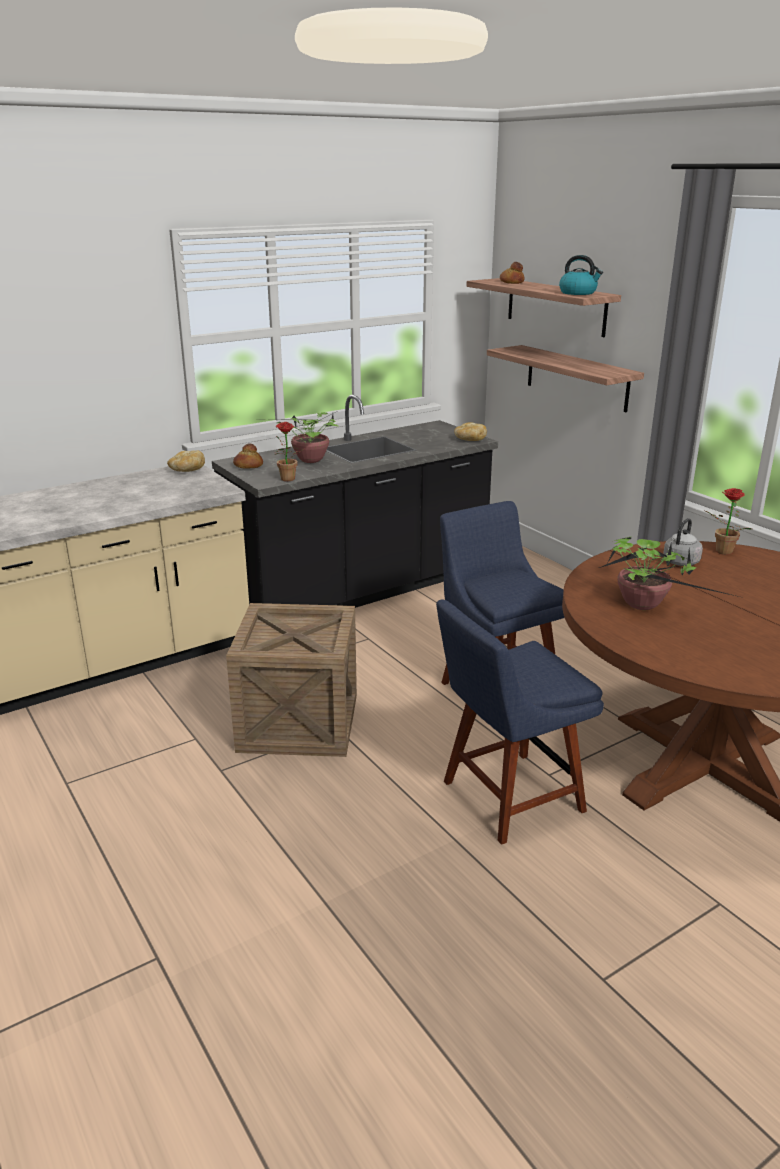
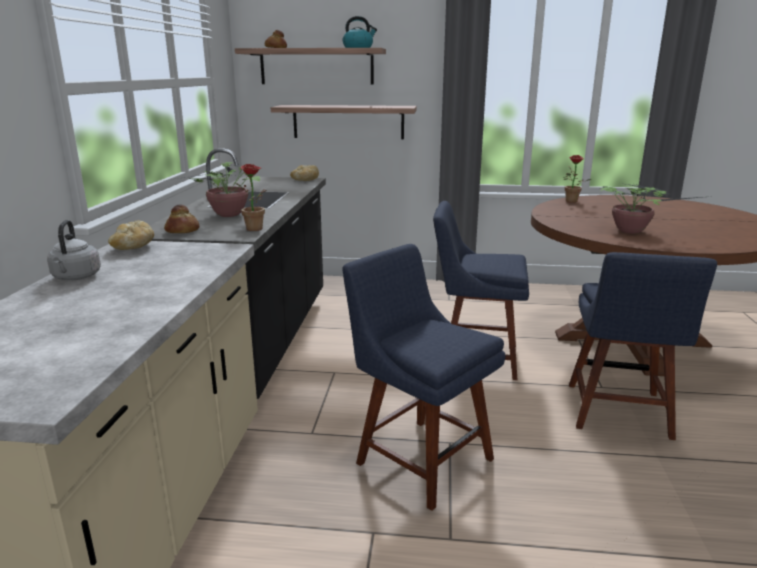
camera: 50 degrees left, 5 degrees down
crate [226,603,357,757] -> blue chair [342,244,506,511]
grey kettle [663,518,703,566] -> grey kettle moved to [47,220,101,280]

